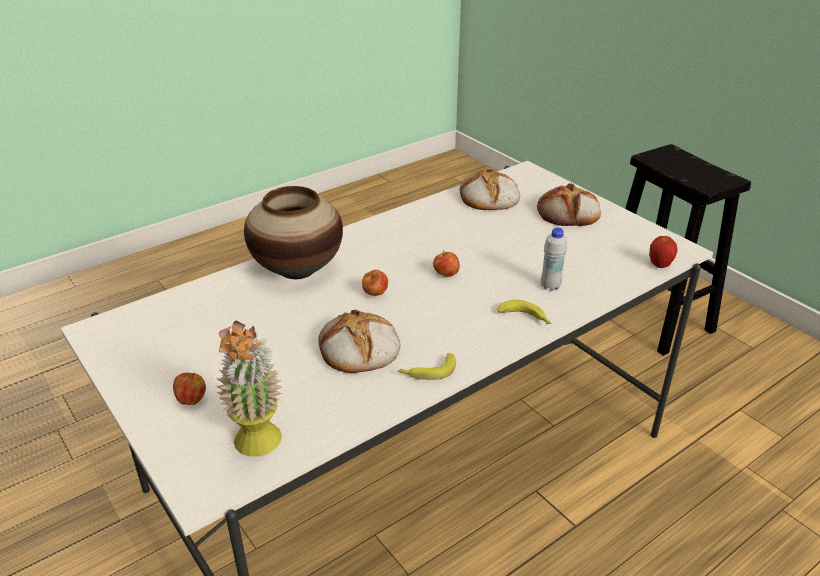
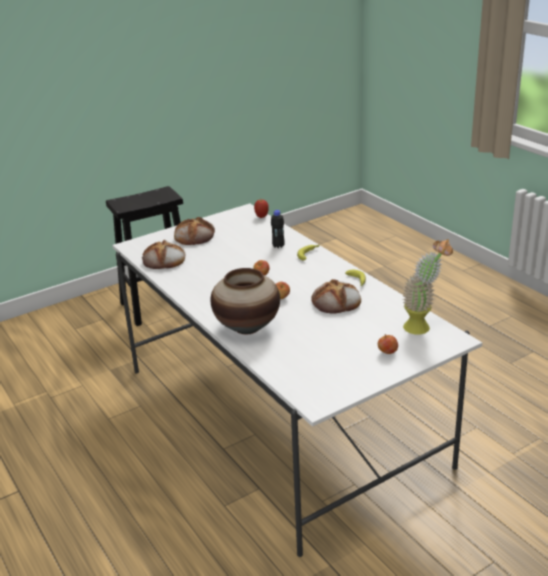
camera: 85 degrees left, 5 degrees down
white bottle [541,228,567,291] -> black bottle [271,210,285,248]

